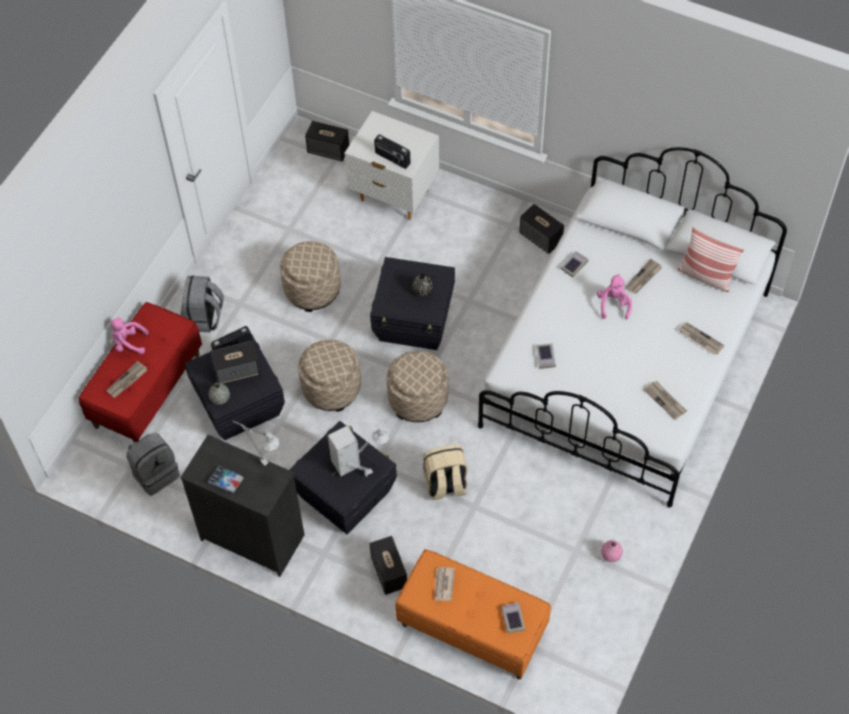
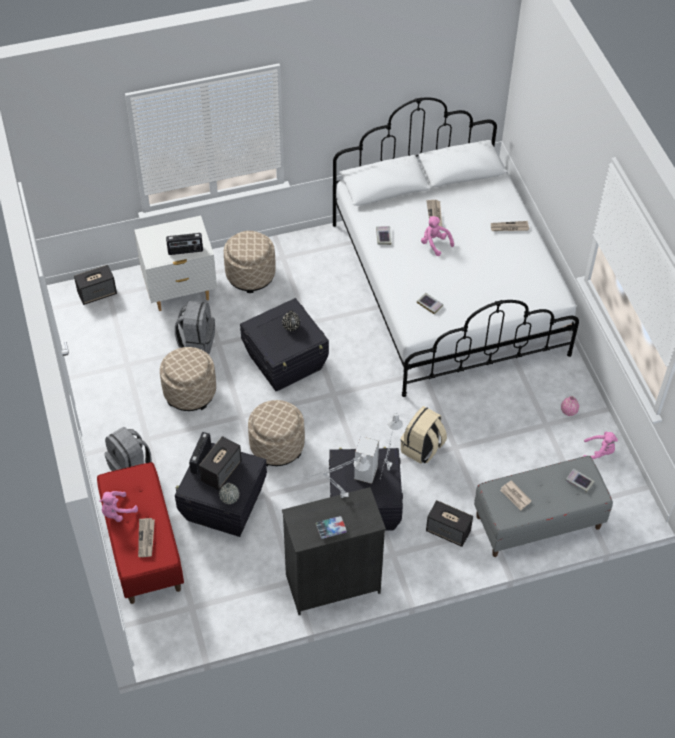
camera: 45 degrees left, 5 degrees down
grey backpack [126,433,180,496] -> grey backpack moved to [175,301,215,354]
beige ottoman [387,351,448,422] -> beige ottoman moved to [224,231,276,293]
orange bench [395,549,551,679] -> grey bench [474,456,613,557]
speaker [519,204,564,254] -> none
newspaper [643,381,687,420] -> none
pillow [677,227,744,292] -> none
none -> pink plush toy [583,432,618,459]

